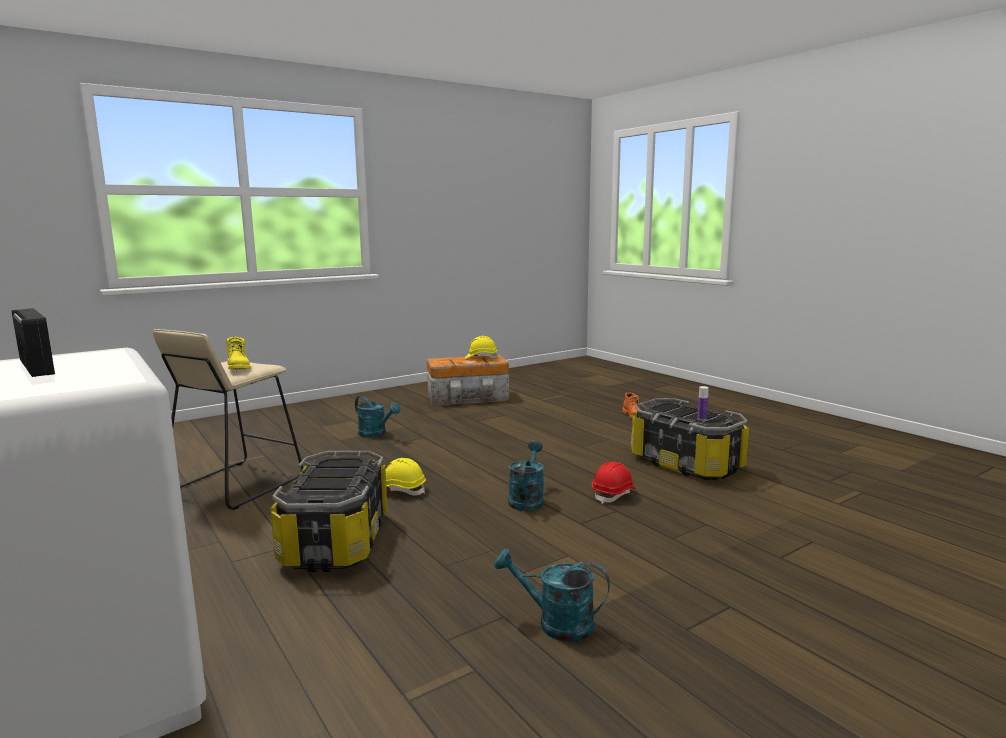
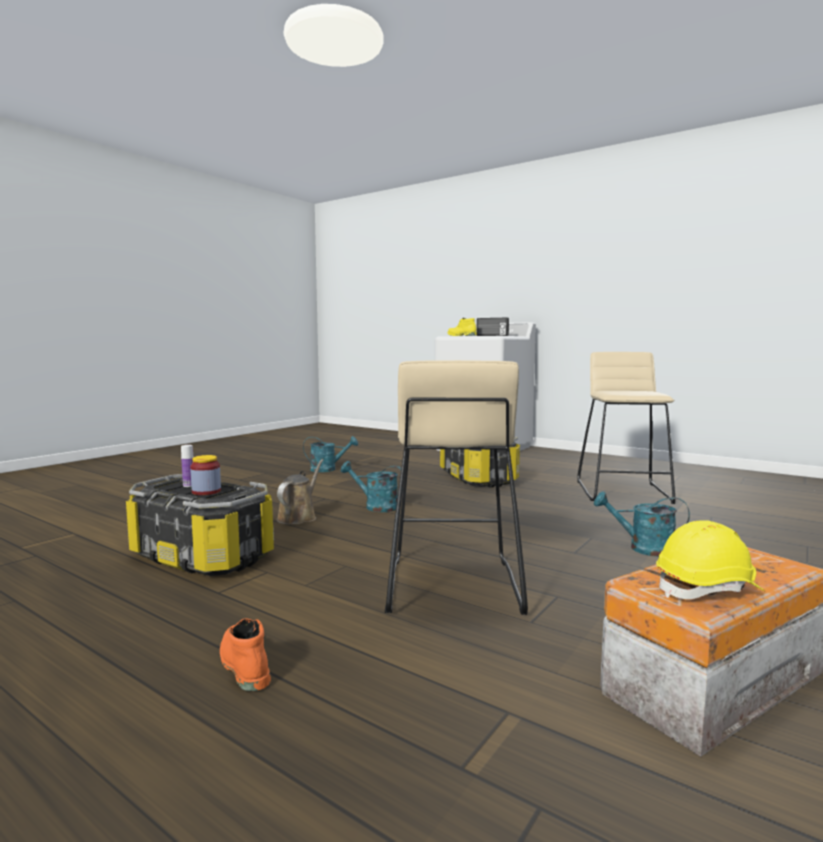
camera: 160 degrees right, 5 degrees down
yellow boot [226,337,251,369] -> yellow boot moved to [447,318,477,336]
yellow hard hat [386,458,426,496] -> none
turquoise watering can [508,440,544,511] -> turquoise watering can turned 120 degrees clockwise [341,461,401,512]
red hard hat [592,462,636,504] -> brown watering can [276,459,324,525]
none -> jar [190,455,221,495]
none -> beige stool [385,360,528,615]

